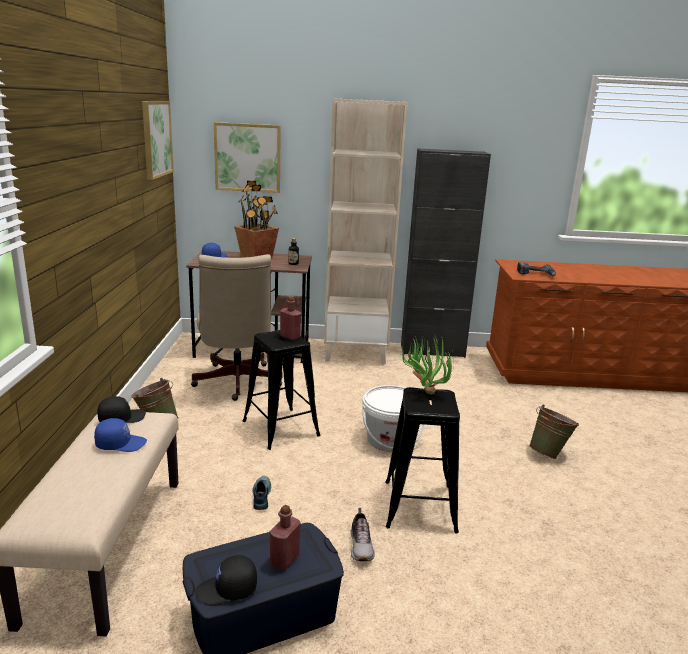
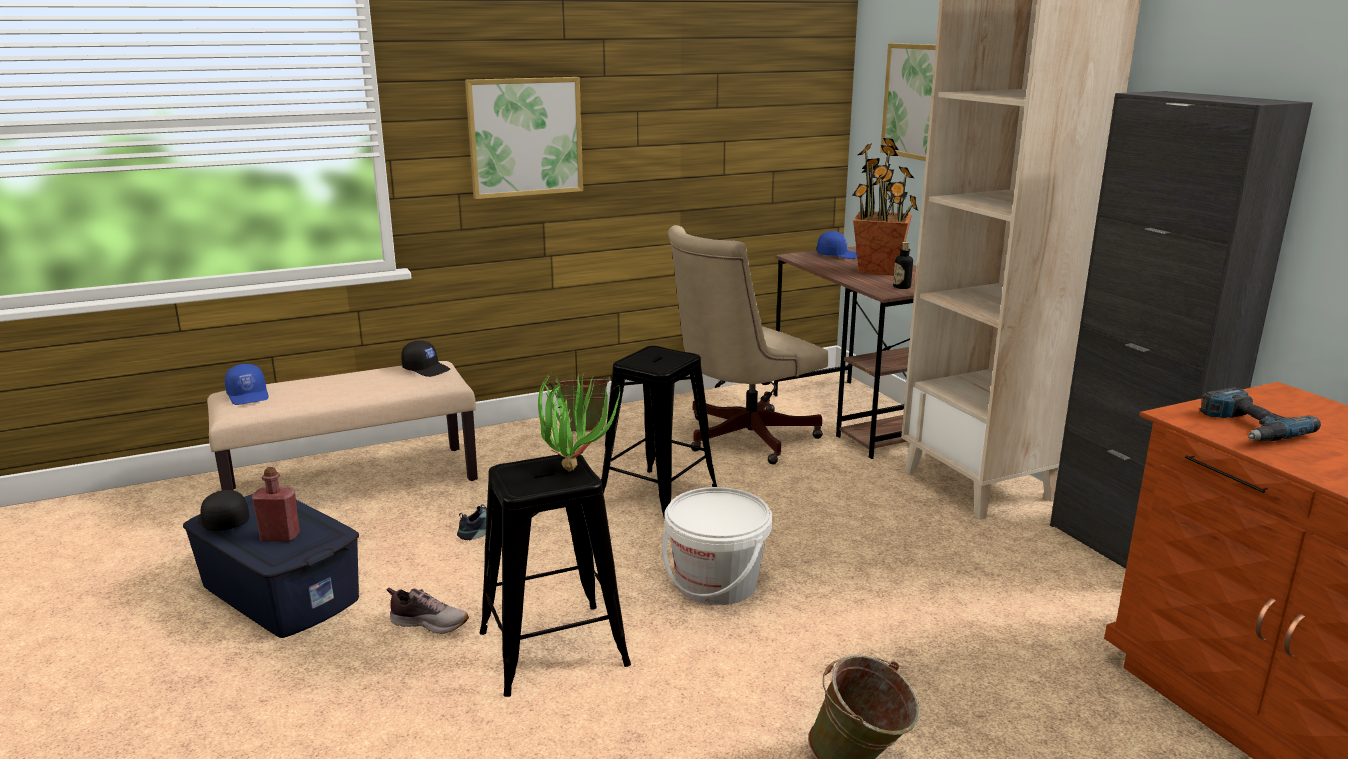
camera: 65 degrees right, 0 degrees up
blue cap [94,418,147,452] -> blue cap moved to [225,364,269,405]
picture [142,101,174,180] -> picture moved to [465,77,583,199]
red bottle [280,296,301,340] -> none
shoe [351,508,375,561] -> shoe turned 135 degrees counterclockwise [387,588,469,634]

